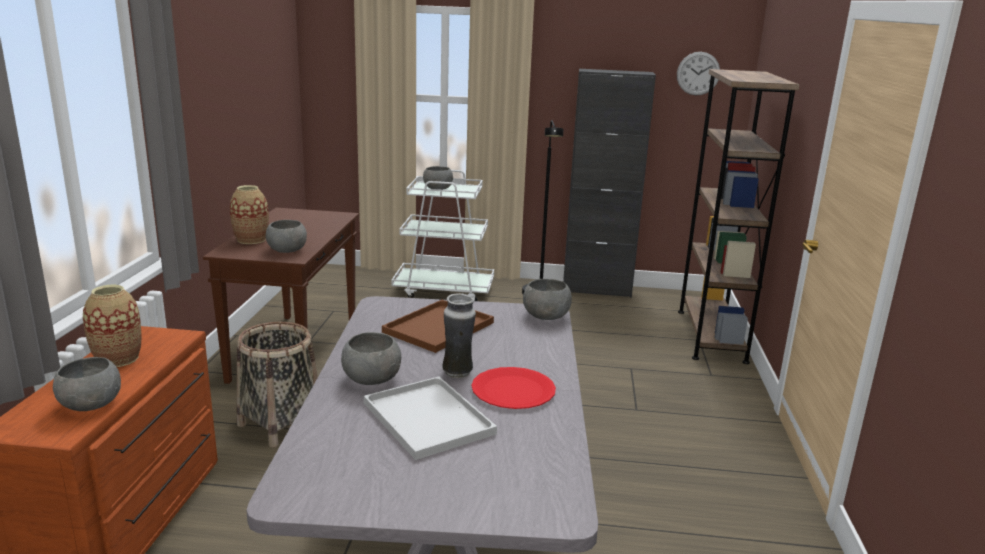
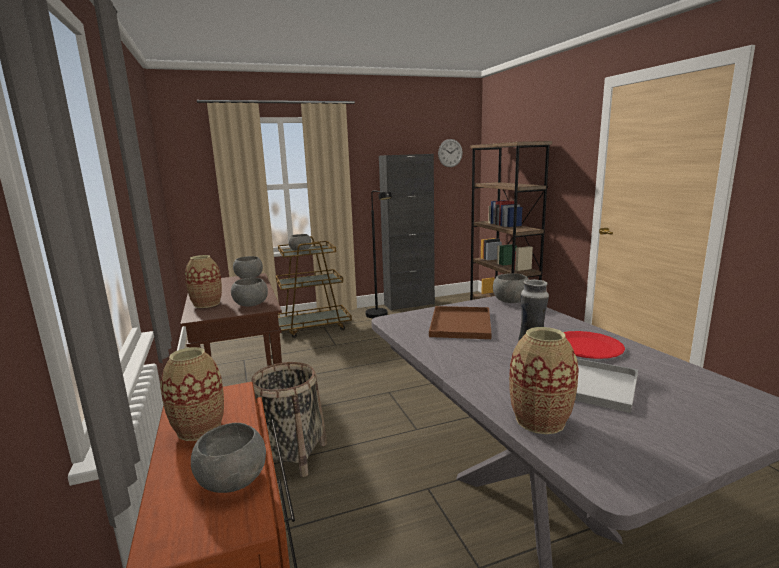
camera: 25 degrees left, 5 degrees down
grey bowl [341,332,401,385] -> grey bowl moved to [233,256,263,279]
white cart [391,170,494,301] -> brown cart [276,236,352,338]
none -> vase [509,327,579,434]

